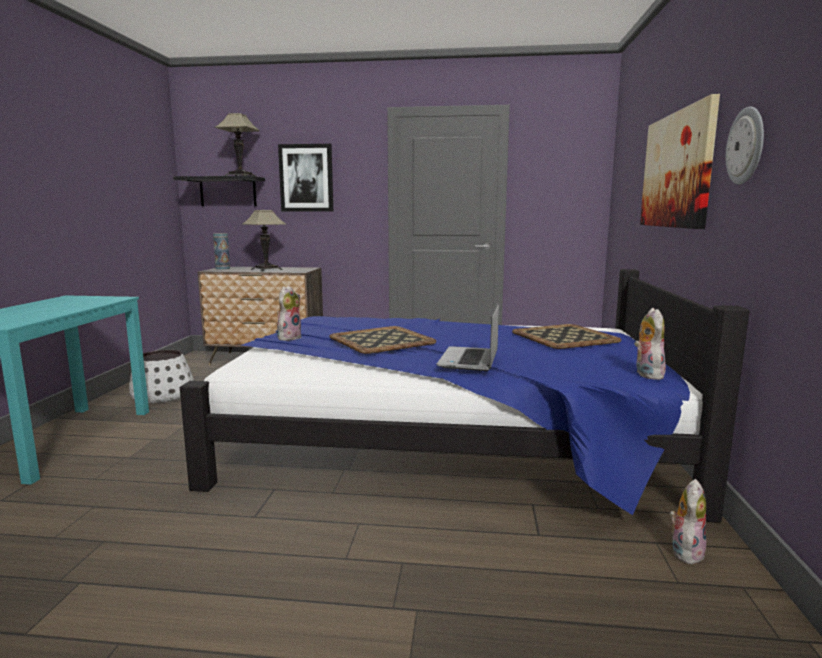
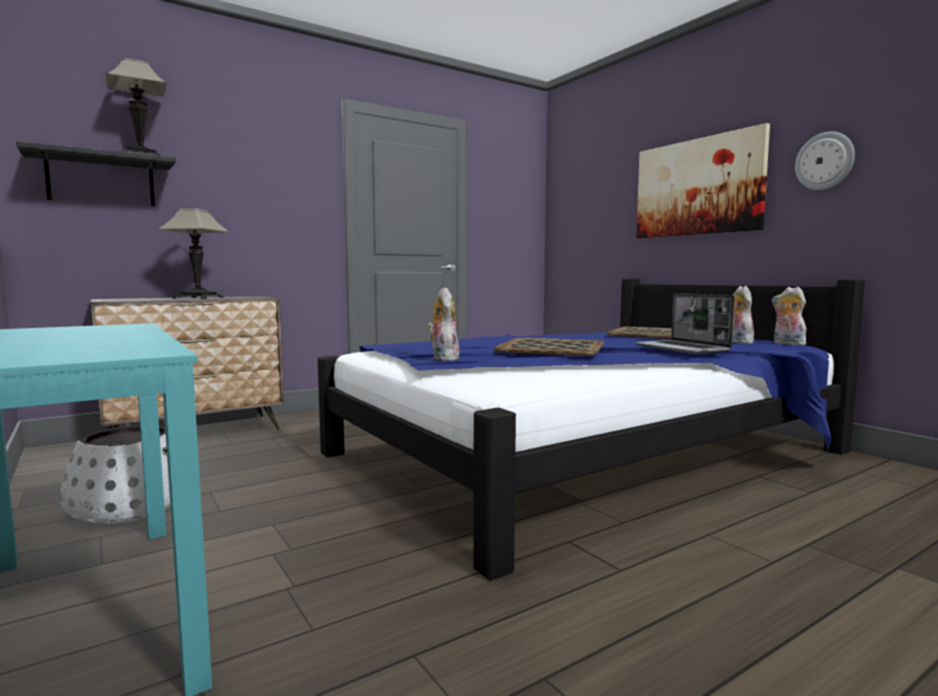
camera: 40 degrees left, 5 degrees down
vase [213,233,230,269] -> none
picture [278,144,333,212] -> none
plush toy [670,479,706,564] -> plush toy moved to [732,286,754,344]

